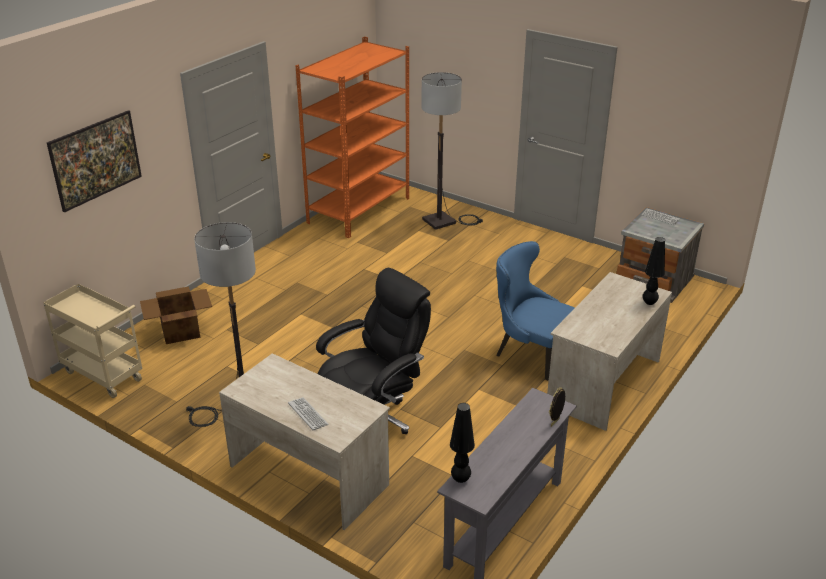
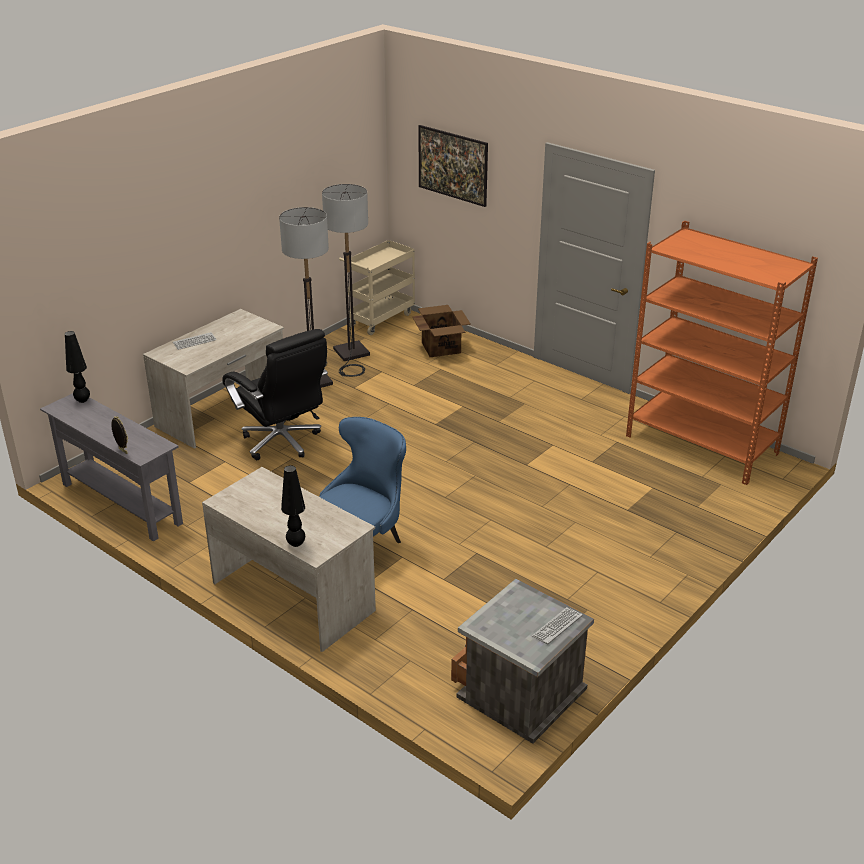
camera: 95 degrees right, 0 degrees up
floor lamp [422,72,483,230] -> floor lamp moved to [322,184,370,377]

